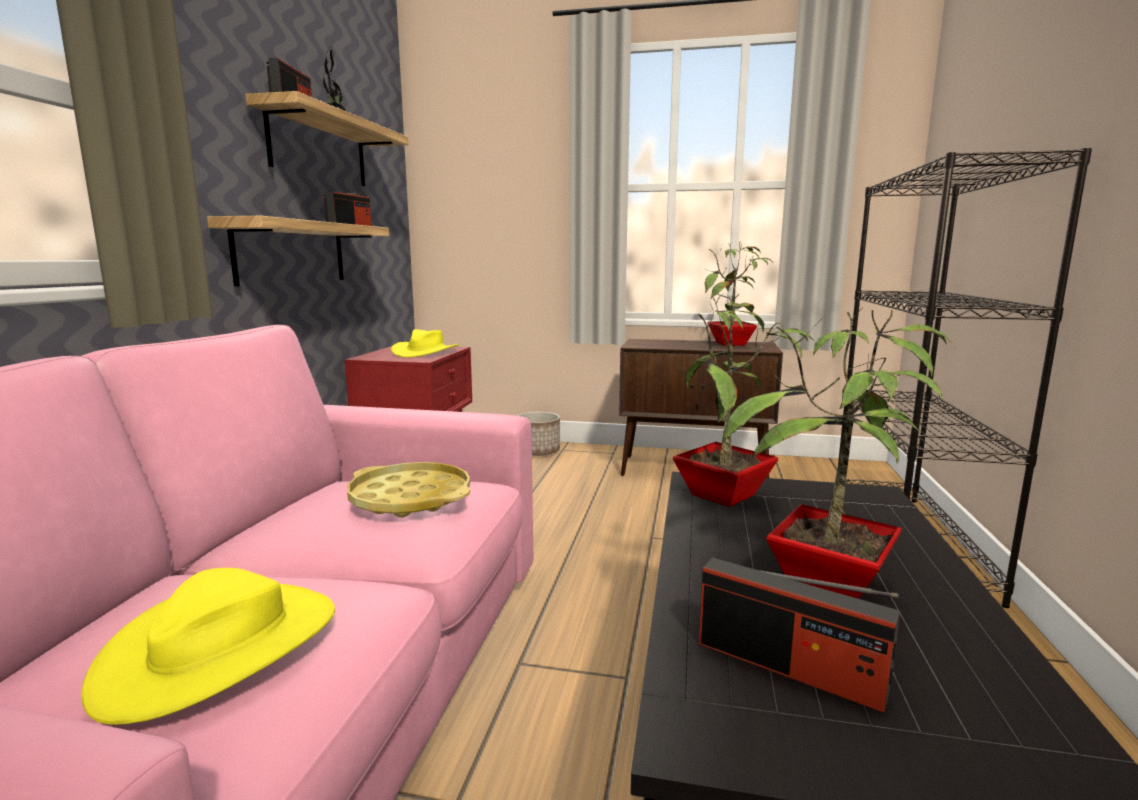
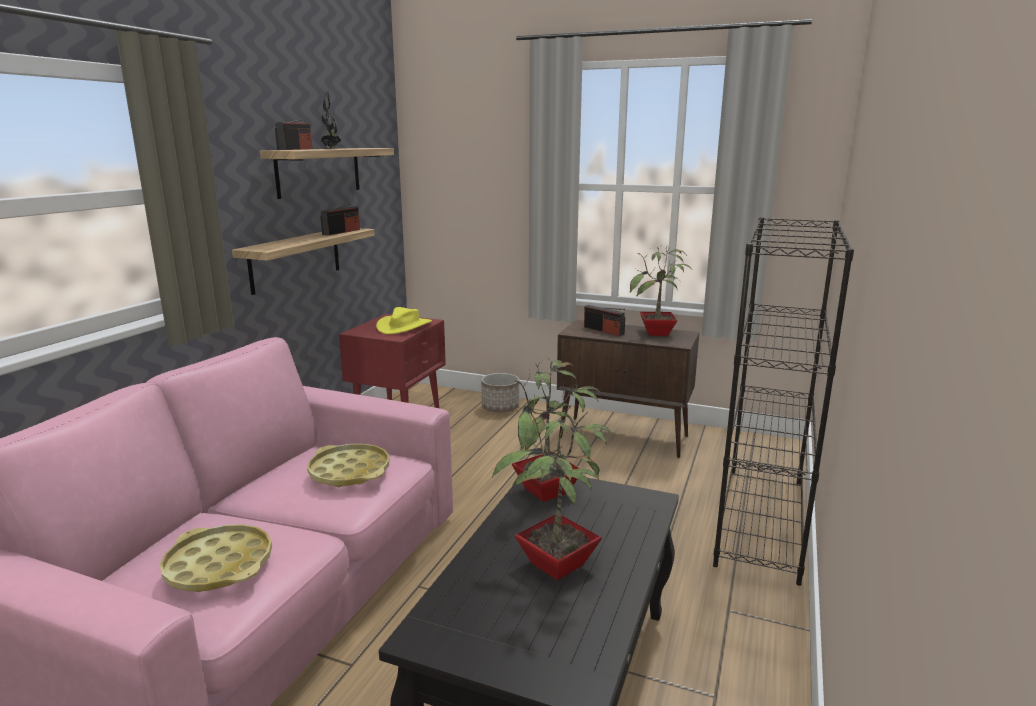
camera: 10 degrees right, 5 degrees up
yellow hat [81,568,335,725] -> yellow tray [160,524,272,592]
radio [699,557,900,713] -> radio moved to [584,305,625,336]

